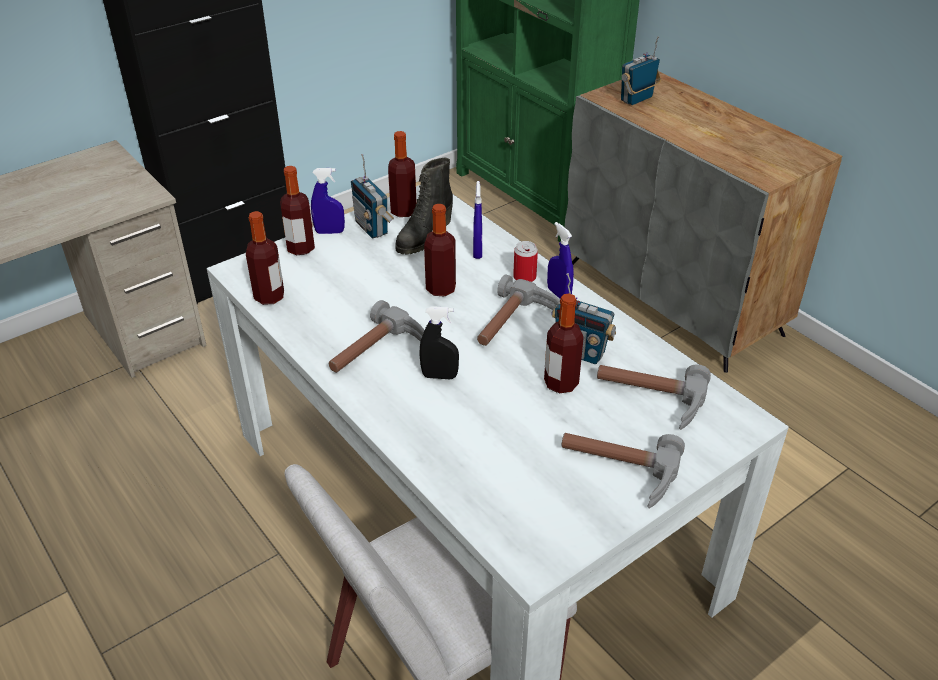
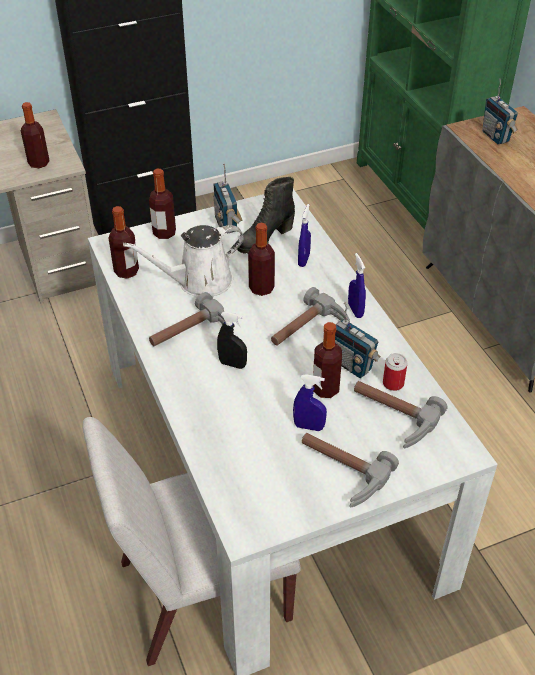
camera: 15 degrees right, 5 degrees up
blue spray bottle [311,168,345,234] -> blue spray bottle moved to [293,374,327,431]
bottle [388,131,417,217] -> bottle moved to [21,102,50,168]
can [513,241,538,282] -> can moved to [383,353,407,391]
radio [621,36,661,105] -> radio turned 90 degrees counterclockwise [482,79,518,144]
none -> white watering can [123,225,244,296]

